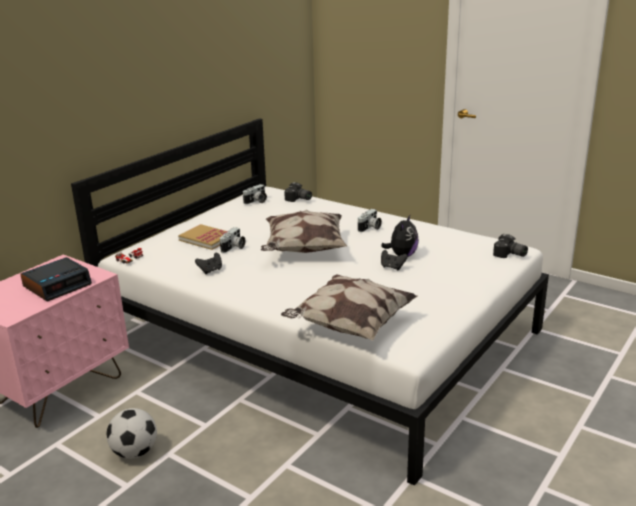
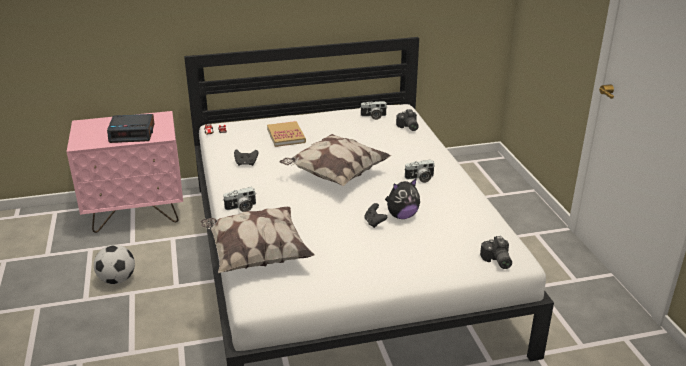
camera: 40 degrees right, 5 degrees up
camera [220,227,246,253] -> camera moved to [223,187,256,212]

